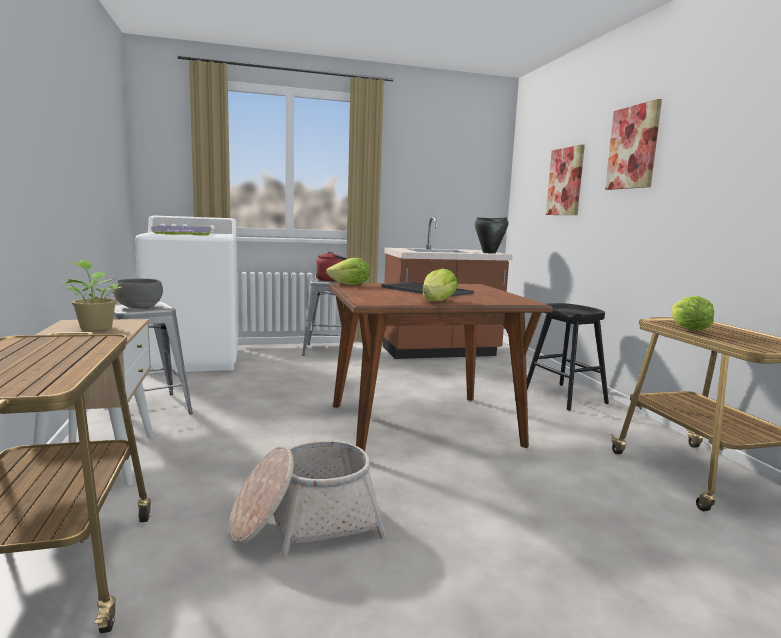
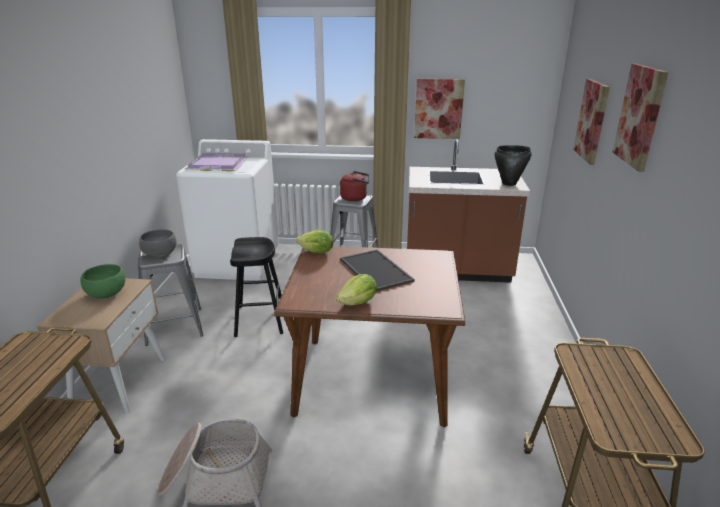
camera: 20 degrees right, 15 degrees up
potted plant [59,260,121,331] -> green bowl [81,264,126,299]
black stool [527,303,609,411] -> black stool moved to [230,237,283,337]
lettuce [671,296,714,330] -> none
none -> picture [414,79,465,139]

